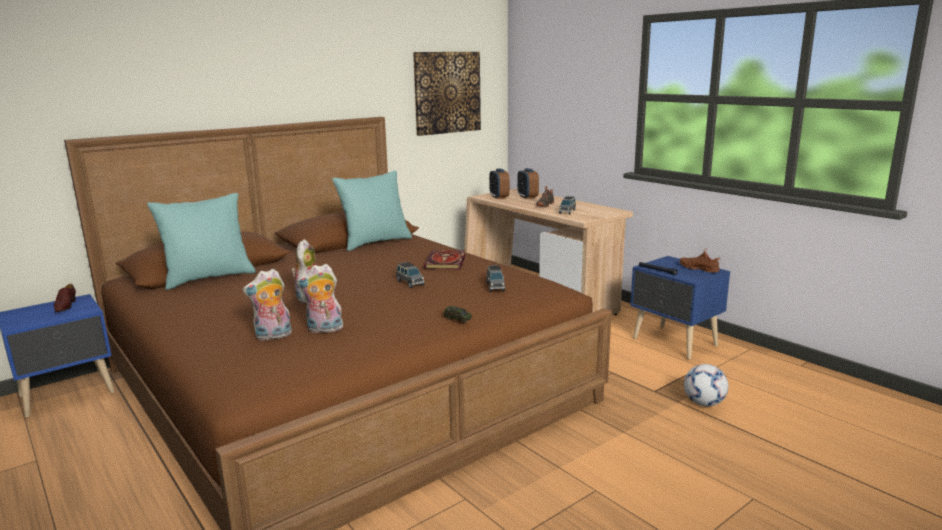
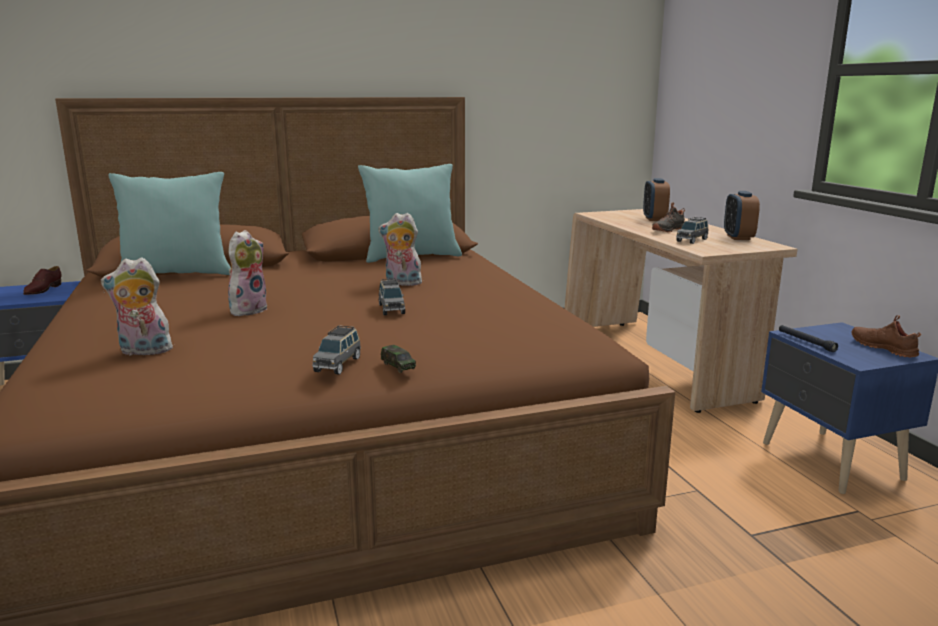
camera: 20 degrees right, 0 degrees up
plush toy [296,264,343,333] -> plush toy moved to [378,213,422,286]
picture [413,52,481,136] -> none
book [424,250,465,269] -> none
grey toy car [487,265,505,292] -> grey toy car moved to [312,325,361,375]
alarm clock [489,168,510,199] -> alarm clock moved to [724,191,760,240]
football [684,364,728,406] -> none

